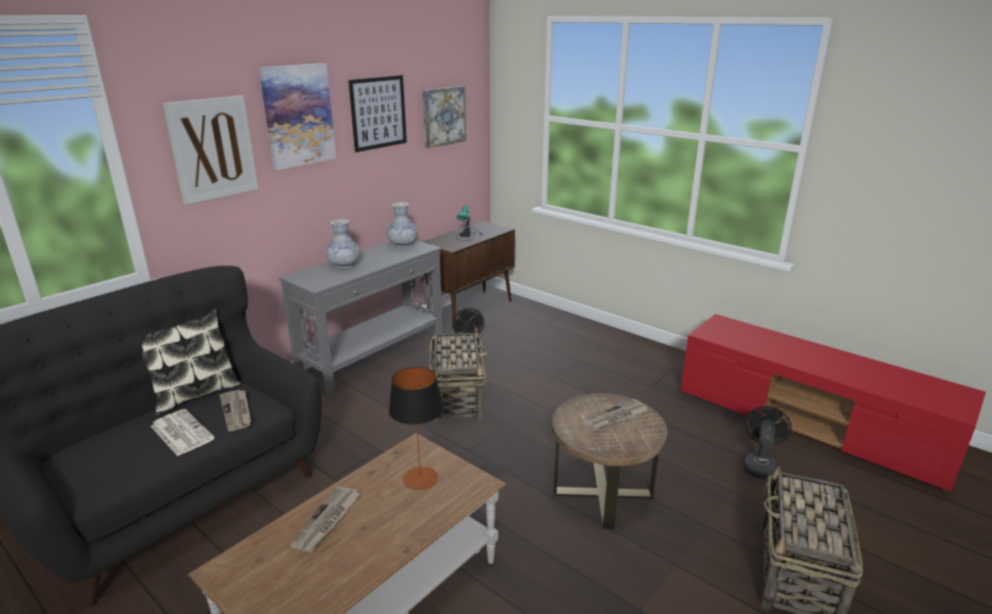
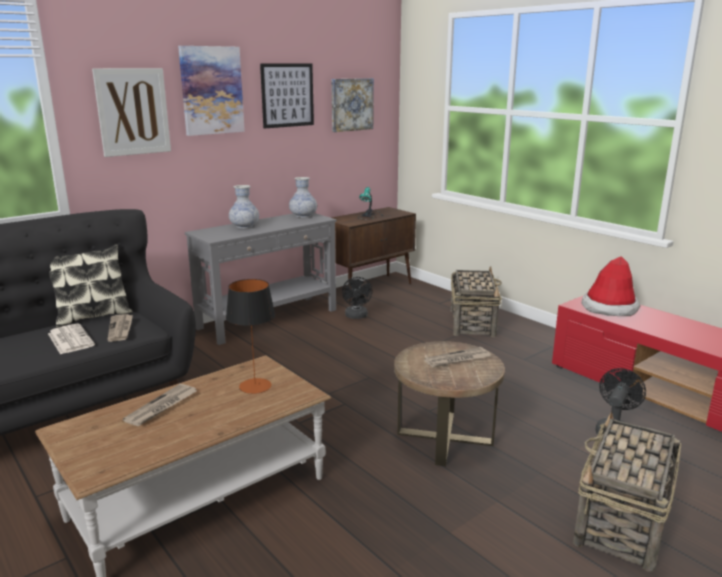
camera: 10 degrees right, 5 degrees down
basket [429,327,488,421] -> basket moved to [451,266,502,337]
none -> hat [581,256,641,316]

